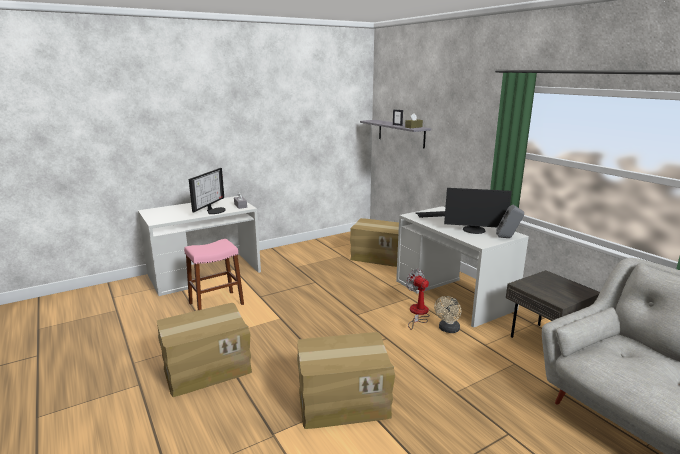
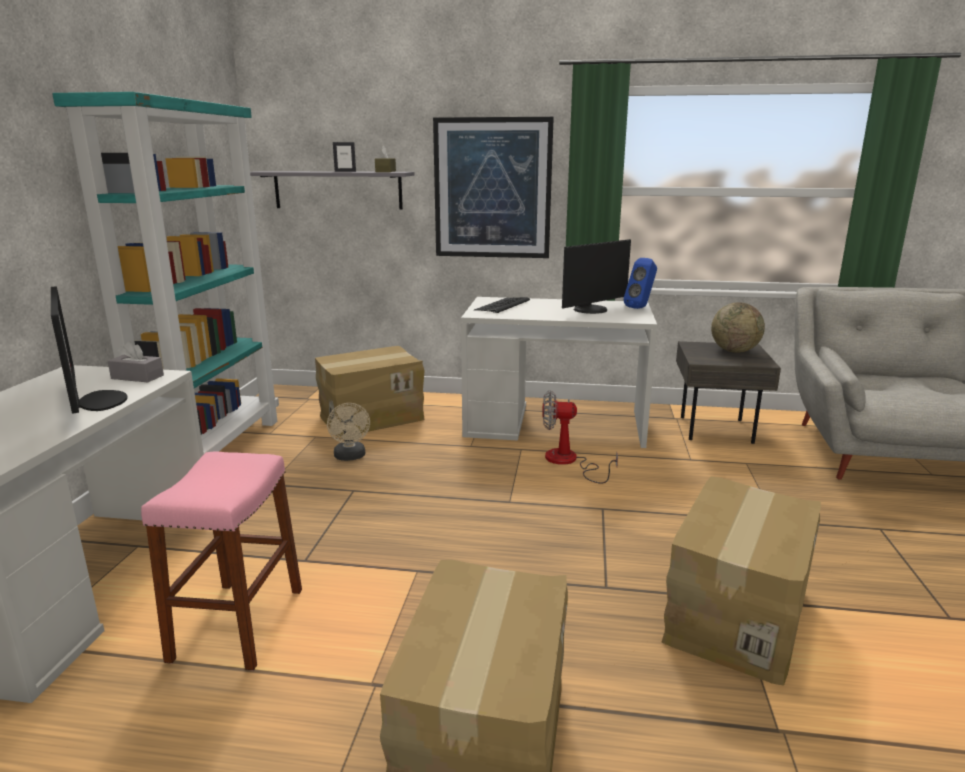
camera: 50 degrees left, 0 degrees up
beige fan [434,296,461,333] -> beige fan moved to [327,403,370,461]
grey speaker [496,205,524,238] -> blue speaker [623,258,657,309]
none -> turquoise bookcase [52,92,279,454]
none -> picture [433,117,554,258]
none -> globe [711,302,765,353]

